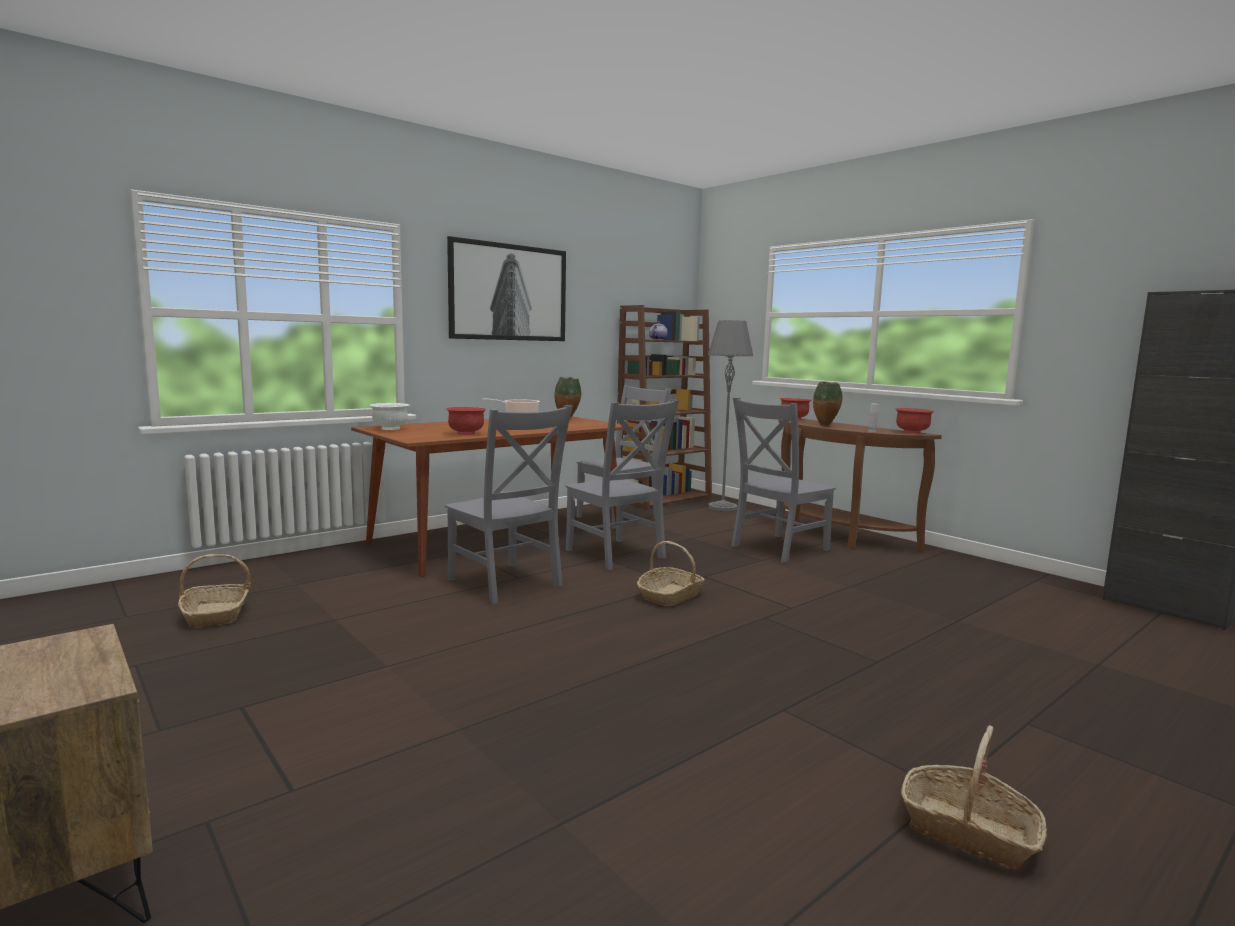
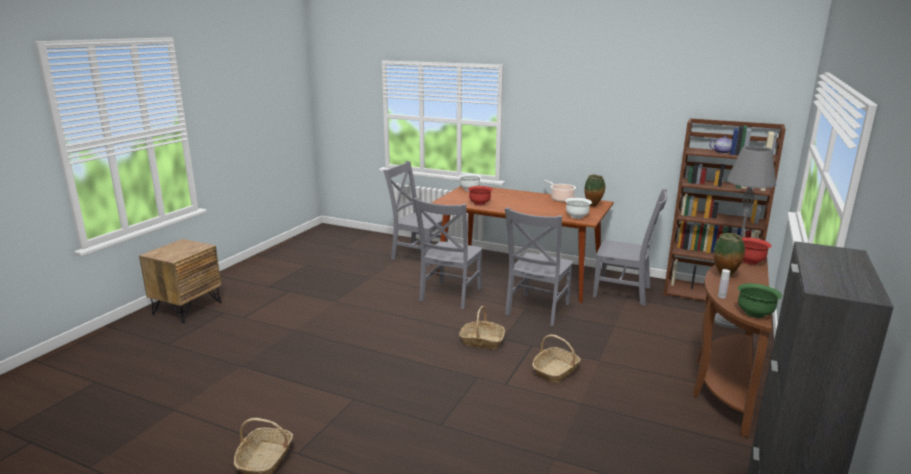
camera: 65 degrees right, 10 degrees up
basket [178,554,251,627] -> basket moved to [532,335,581,383]
picture [447,236,566,341] -> none
grey chair [731,398,836,563] -> grey chair moved to [383,161,448,267]
red bowl [895,408,934,434] -> green bowl [738,283,782,318]
none -> white bowl [565,198,592,219]

